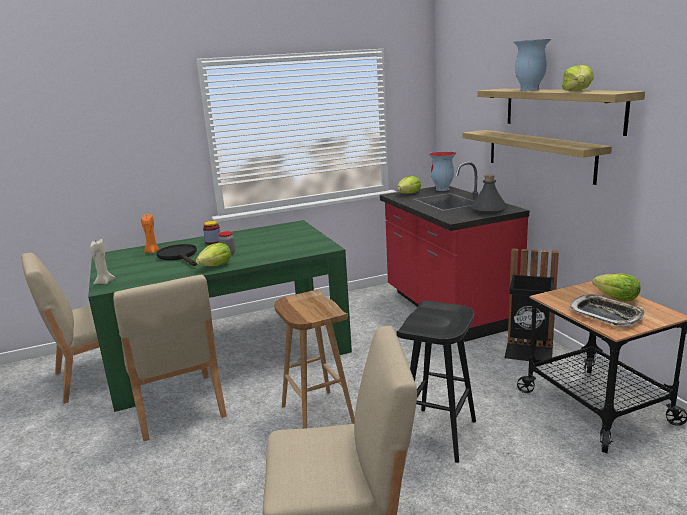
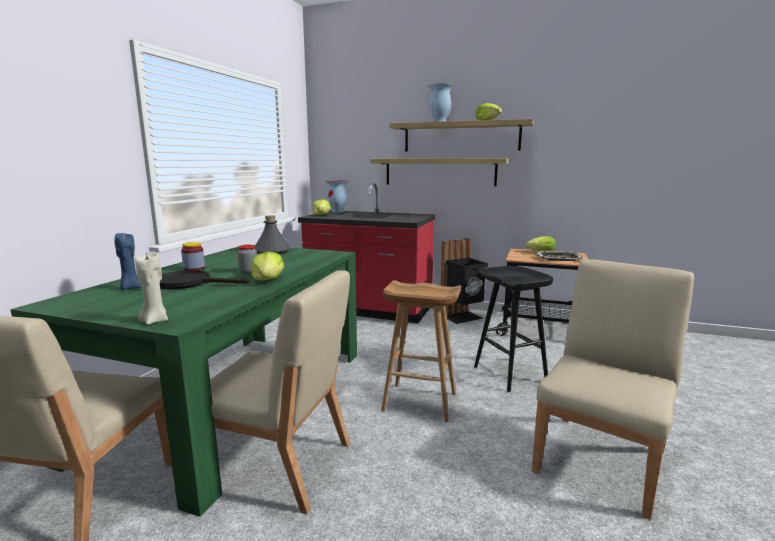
camera: 50 degrees left, 5 degrees down
orange candle [141,214,160,253] -> blue candle [114,233,141,290]
grey bottle [470,175,507,214] -> grey bottle moved to [255,215,291,255]

